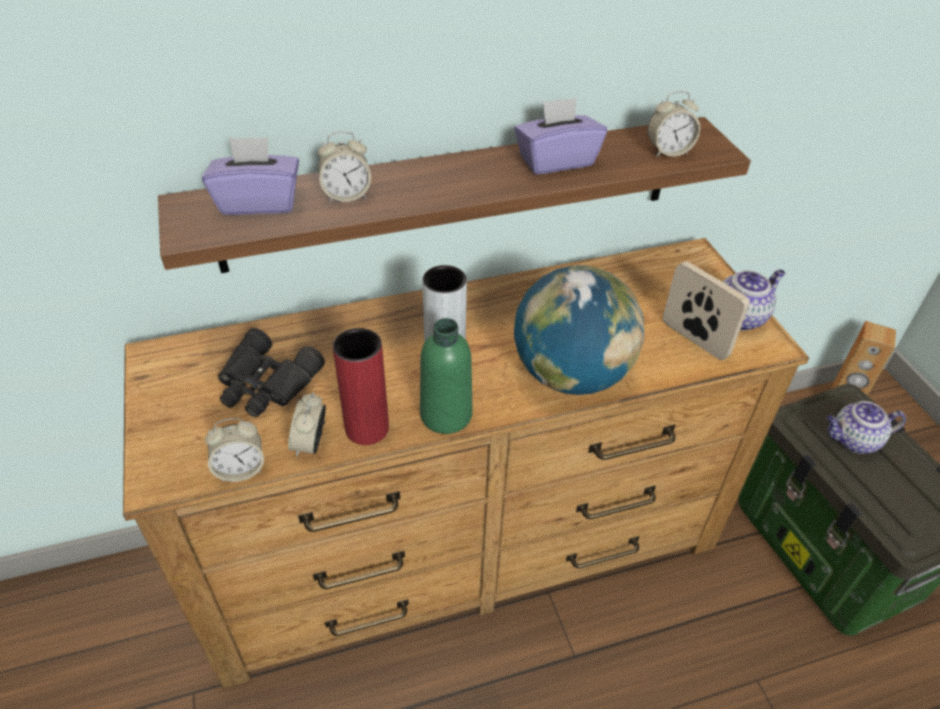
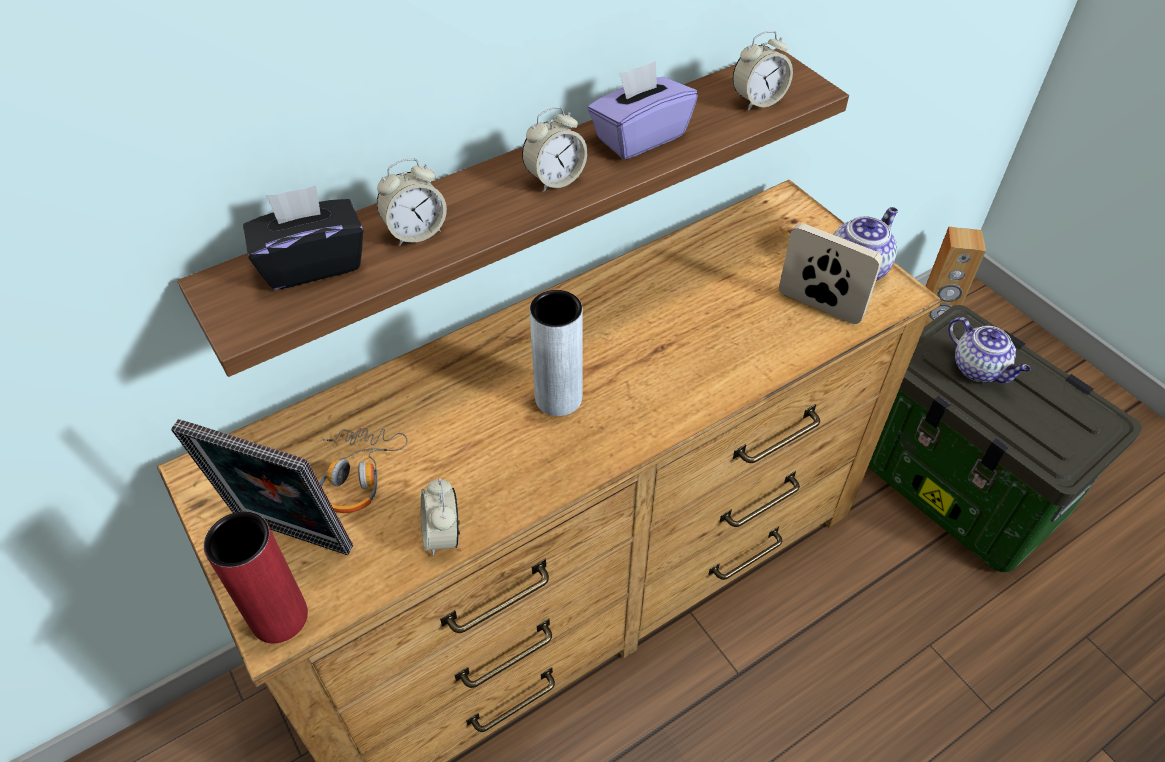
camera: 15 degrees left, 5 degrees up
purple tissue box [202,137,299,215] -> black tissue box [243,185,363,290]
alarm clock [205,418,264,482] -> alarm clock moved to [522,107,587,192]
black binoculars [218,328,325,417] -> headphones [320,428,407,513]
red vase [333,328,389,445] -> red vase moved to [204,511,308,643]
green bottle [420,318,473,434] -> none
globe [514,265,644,395] -> none
teapot [827,401,906,454] -> teapot turned 105 degrees counterclockwise [948,317,1031,383]
none -> picture frame [171,419,353,555]

